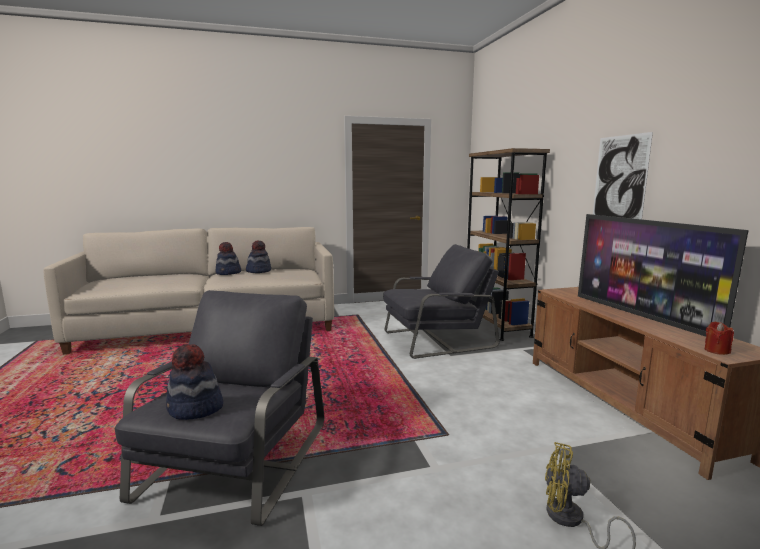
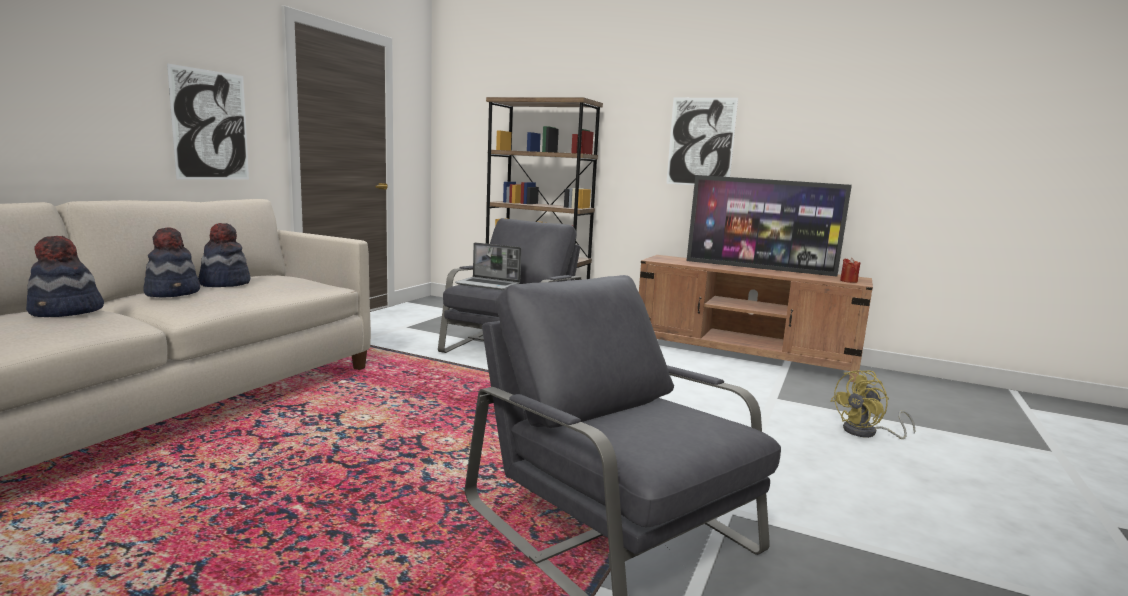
camera: 50 degrees left, 0 degrees up
hat [166,344,223,420] -> hat moved to [26,236,104,317]
none -> picture [167,63,249,179]
none -> laptop [455,242,521,290]

